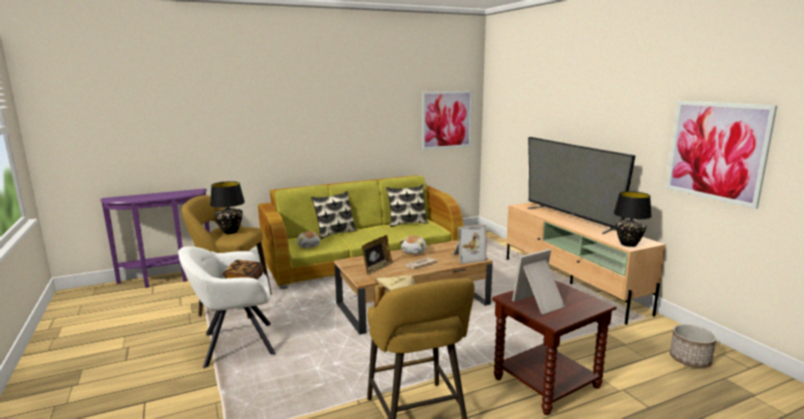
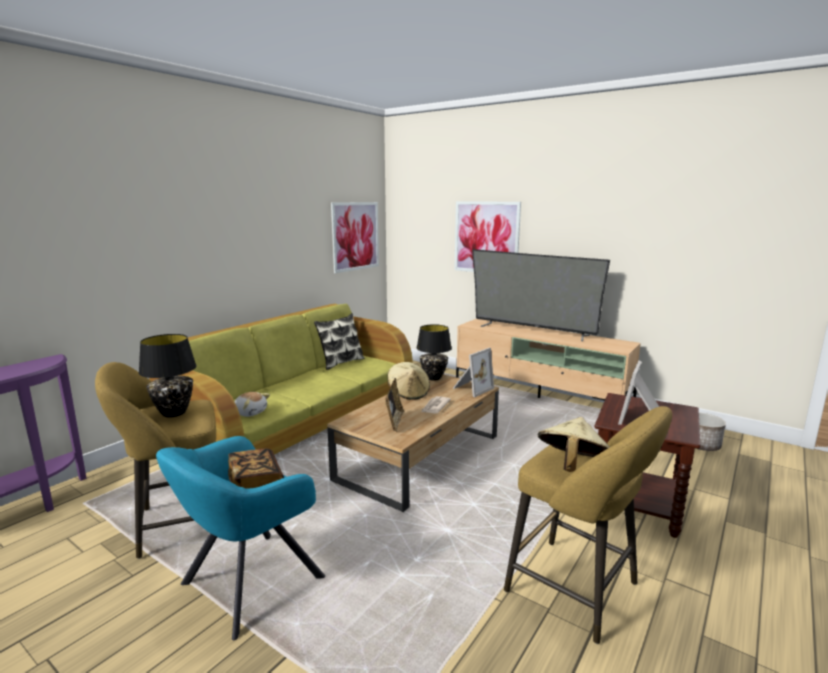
camera: 30 degrees left, 0 degrees up
white armchair [178,246,276,368] -> turquoise armchair [156,436,325,640]
pillow [311,191,357,239] -> none
plush toy [399,236,426,254] -> beige hat [387,362,430,400]
black table lamp [613,191,652,247] -> black table lamp moved to [416,324,452,381]
picture [666,101,777,209] -> picture moved to [454,201,521,272]

